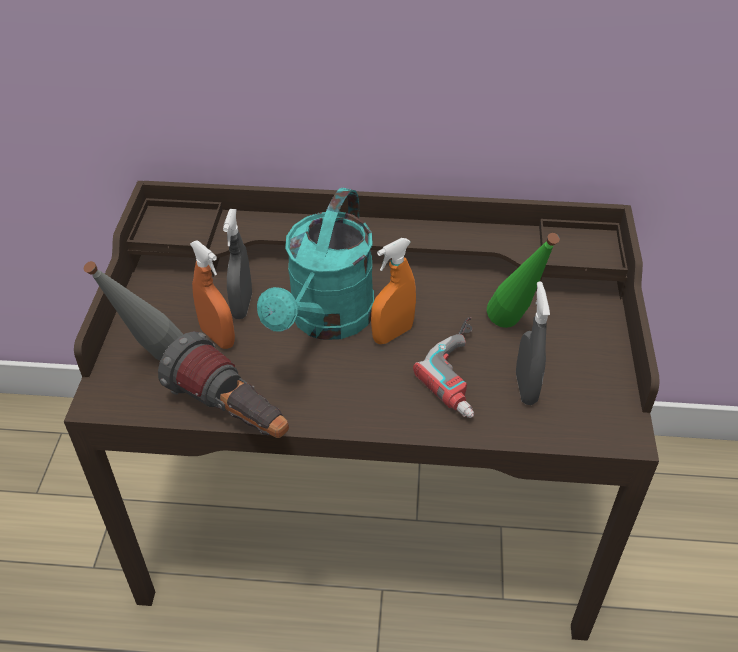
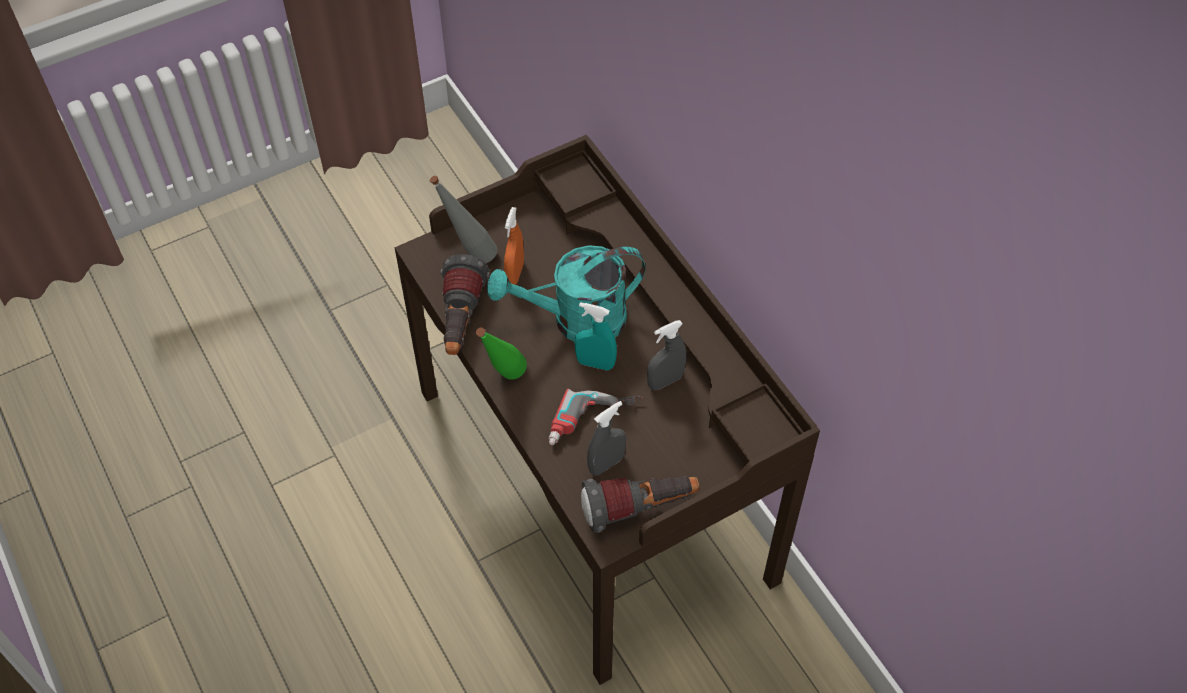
camera: 55 degrees right, 10 degrees up
grey spray bottle [223,209,252,319] -> grey spray bottle moved to [647,320,686,390]
orange spray bottle [371,238,416,344] -> turquoise spray bottle [574,302,617,371]
green bottle [487,233,560,328] -> green bottle moved to [476,328,527,380]
none -> flashlight [581,476,700,533]

